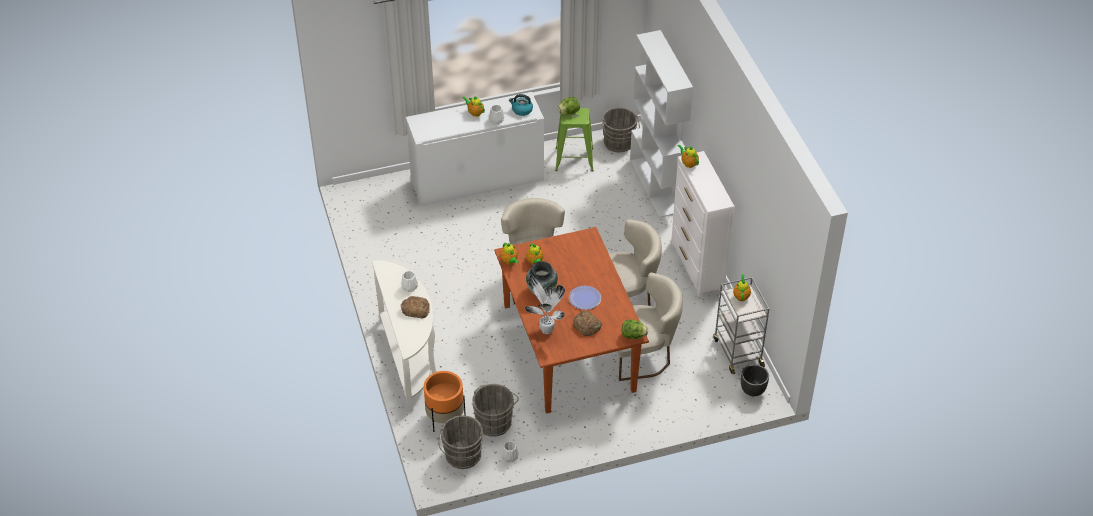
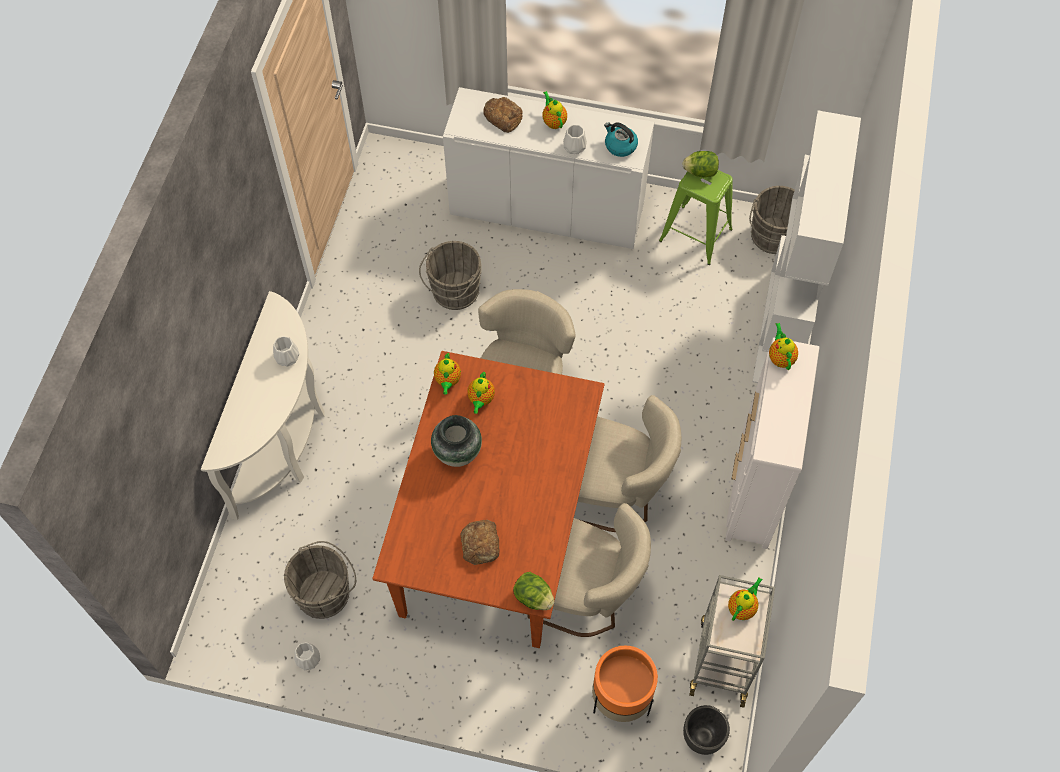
camera: 30 degrees right, 15 degrees up
bread [401,296,430,318] -> bread moved to [483,97,523,133]
orange planter [424,371,466,432] -> orange planter moved to [592,646,658,722]
grey bucket [438,415,484,469] -> grey bucket moved to [419,241,482,310]
potted plant [525,275,565,334] -> none
plate [569,286,601,310] -> none

